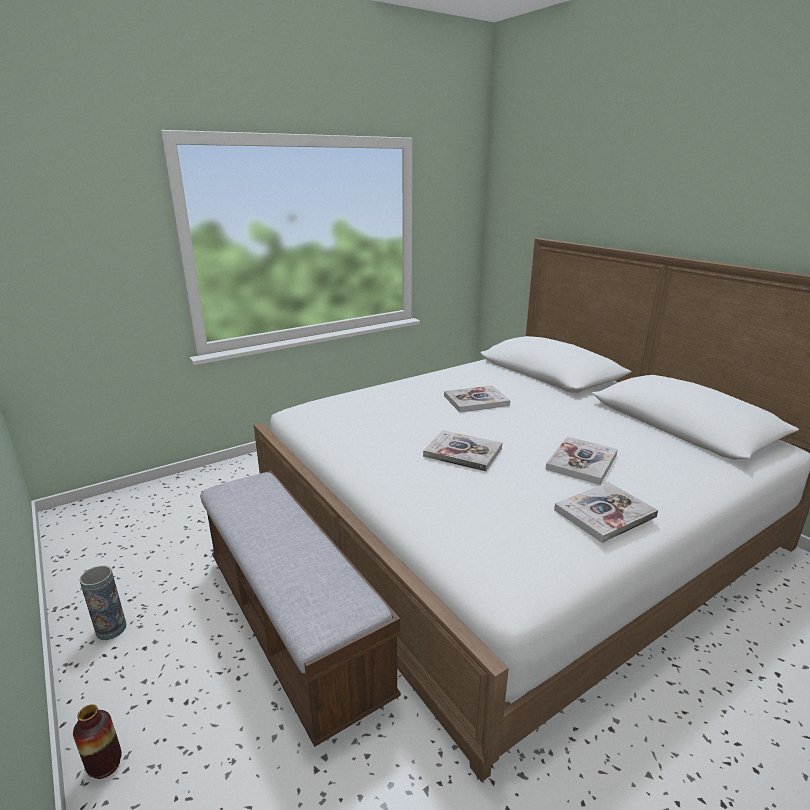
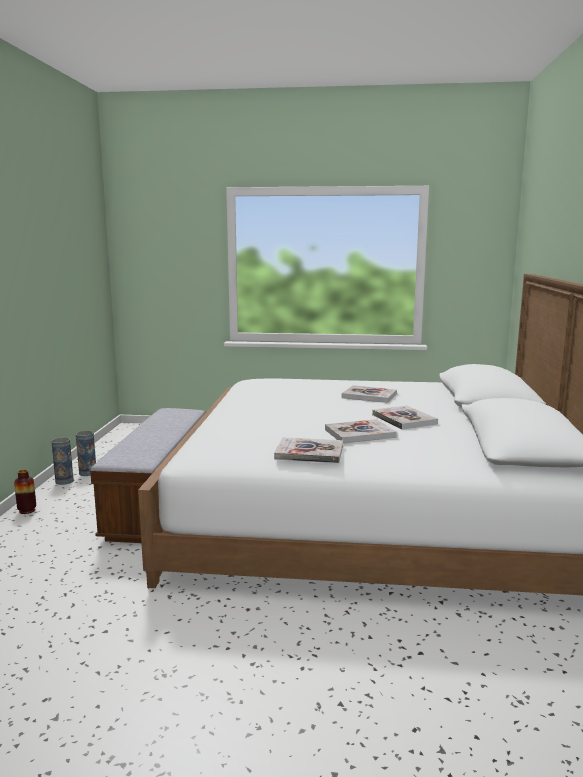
camera: 40 degrees right, 10 degrees down
book [423,430,502,472] -> book moved to [372,405,438,430]
none -> vase [51,437,74,485]

